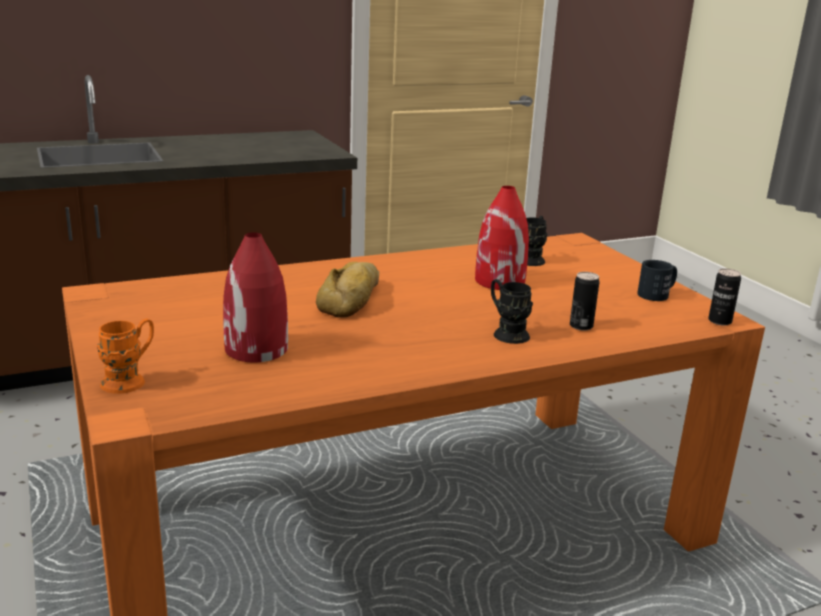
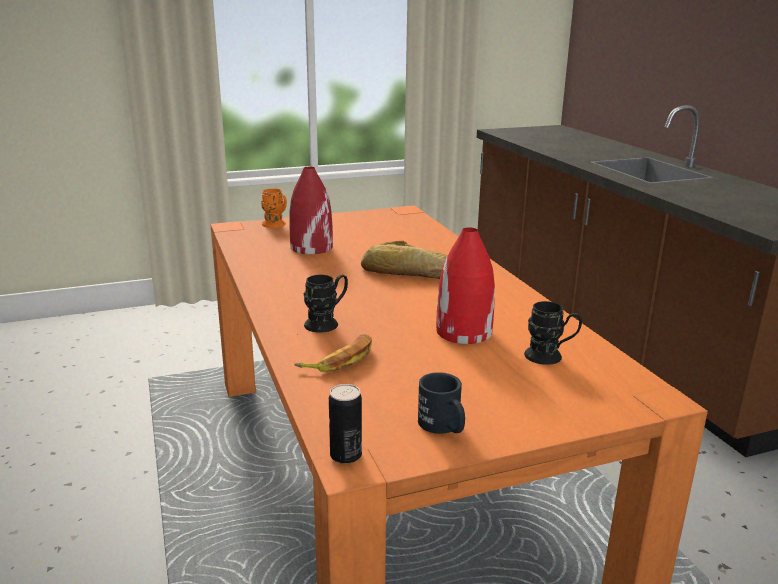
camera: 95 degrees right, 0 degrees up
can [570,272,600,330] -> banana [294,334,372,372]

